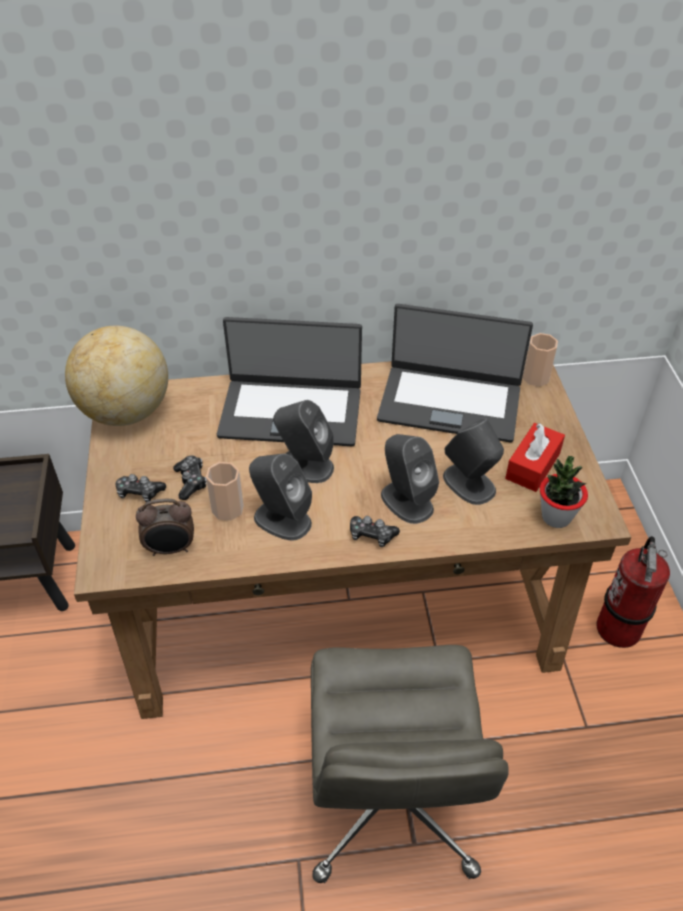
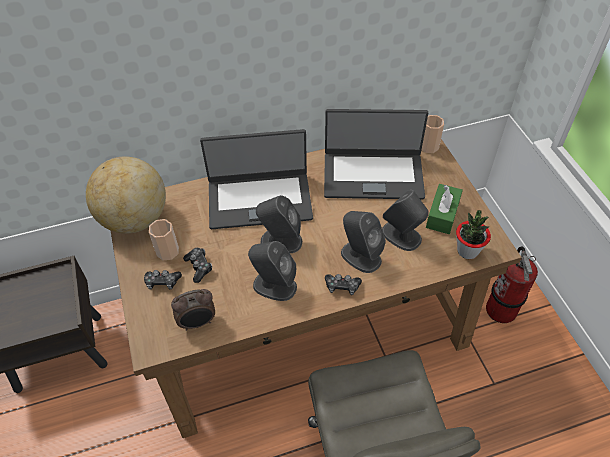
camera: 10 degrees left, 5 degrees up
cup [206,462,244,521] -> cup moved to [149,219,179,260]
red tissue box [505,423,565,492] -> green tissue box [426,184,463,234]

